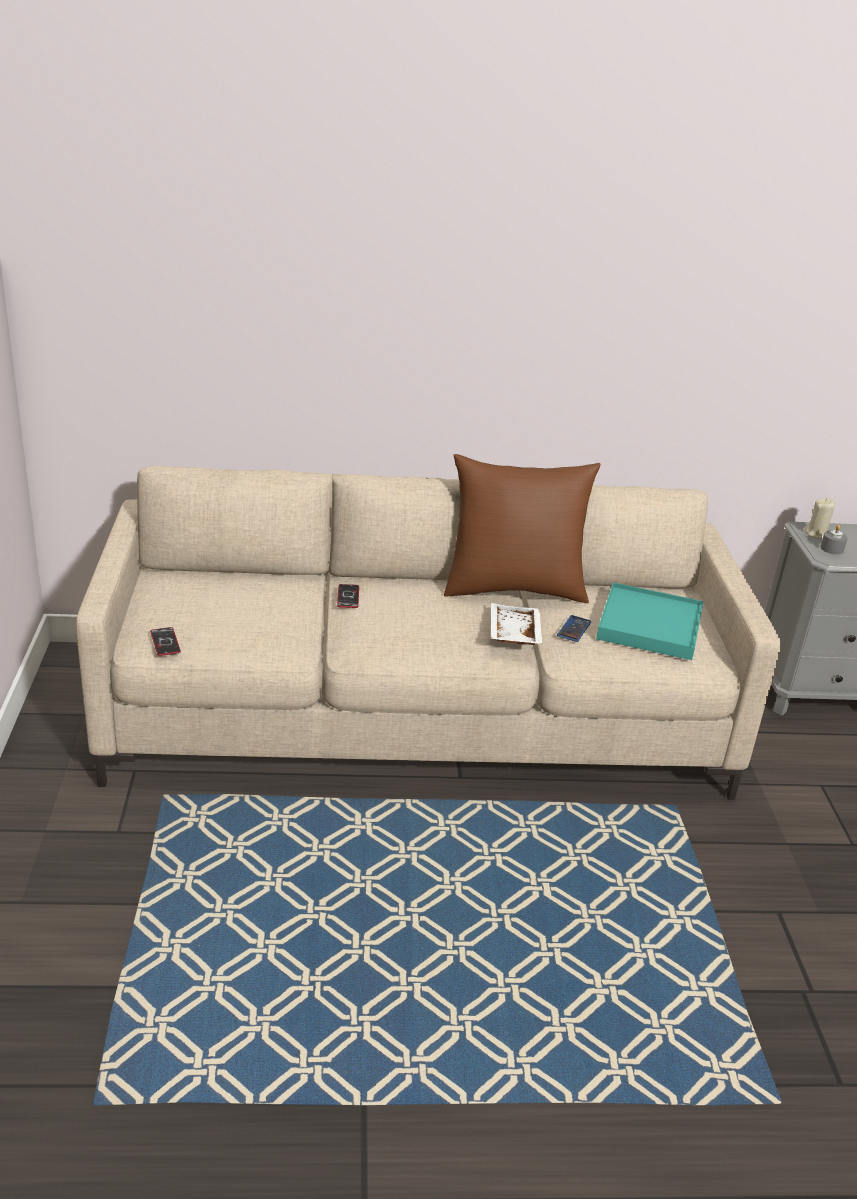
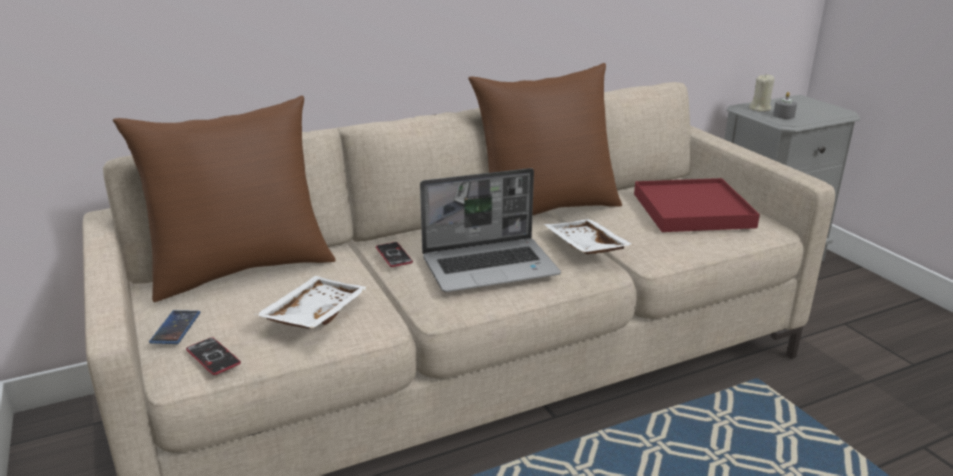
camera: 20 degrees left, 5 degrees down
phone [557,615,591,642] -> phone moved to [149,310,200,344]
turquoise tray [596,582,704,660] -> red tray [634,178,760,232]
none -> brown pillow [113,96,336,302]
none -> white tray [255,276,368,329]
none -> laptop [420,168,561,292]

